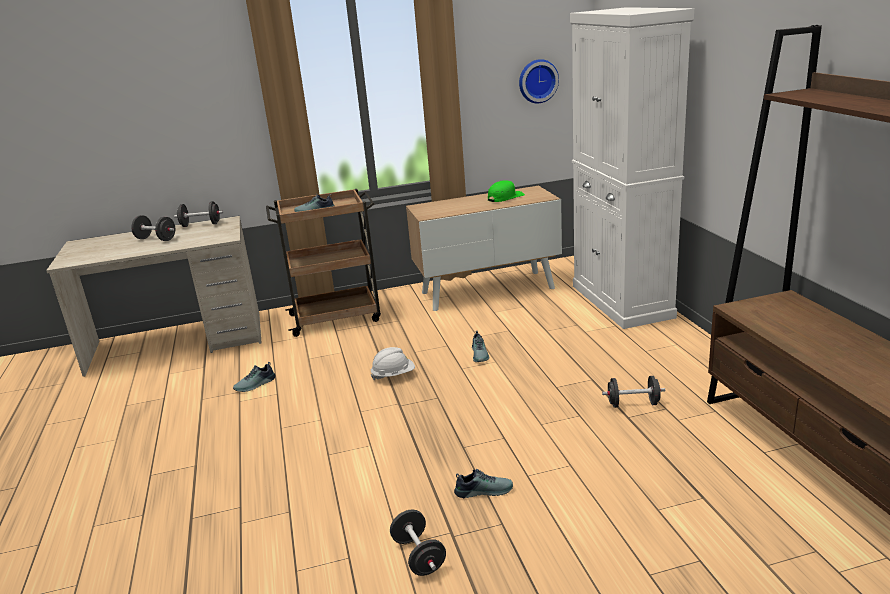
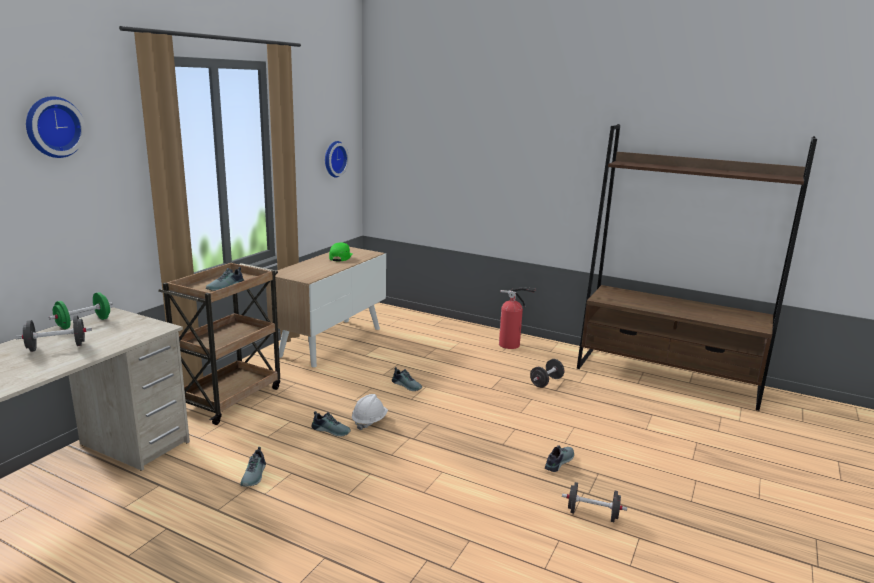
camera: 50 degrees left, 5 degrees down
black dumbbell [174,201,223,227] -> green dumbbell [49,292,113,329]
white cabinet [570,7,694,329] -> none
none -> wall clock [26,96,86,158]
none -> shoe [311,411,351,437]
none -> fire extinguisher [499,287,536,349]

